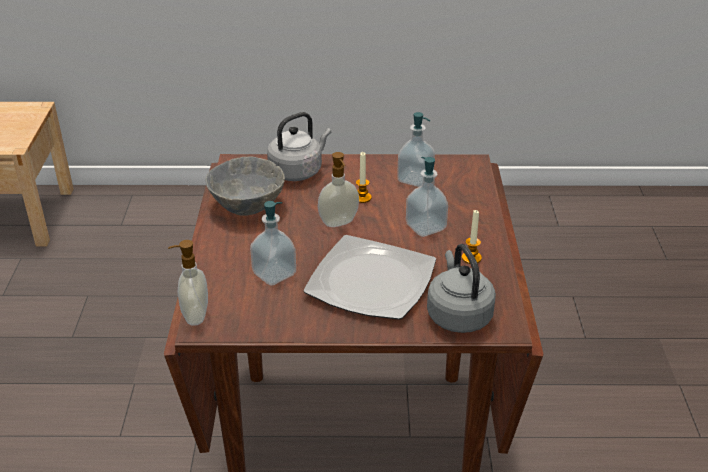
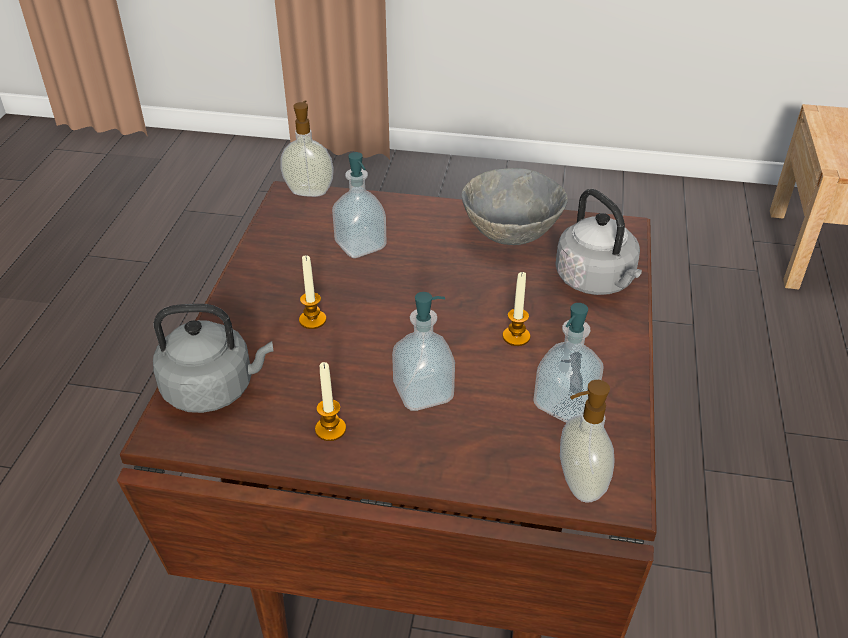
camera: 100 degrees right, 5 degrees up
plate [303,235,436,320] -> candle [299,255,326,329]
soap dispenser [318,152,359,227] -> soap dispenser moved to [560,380,614,503]

